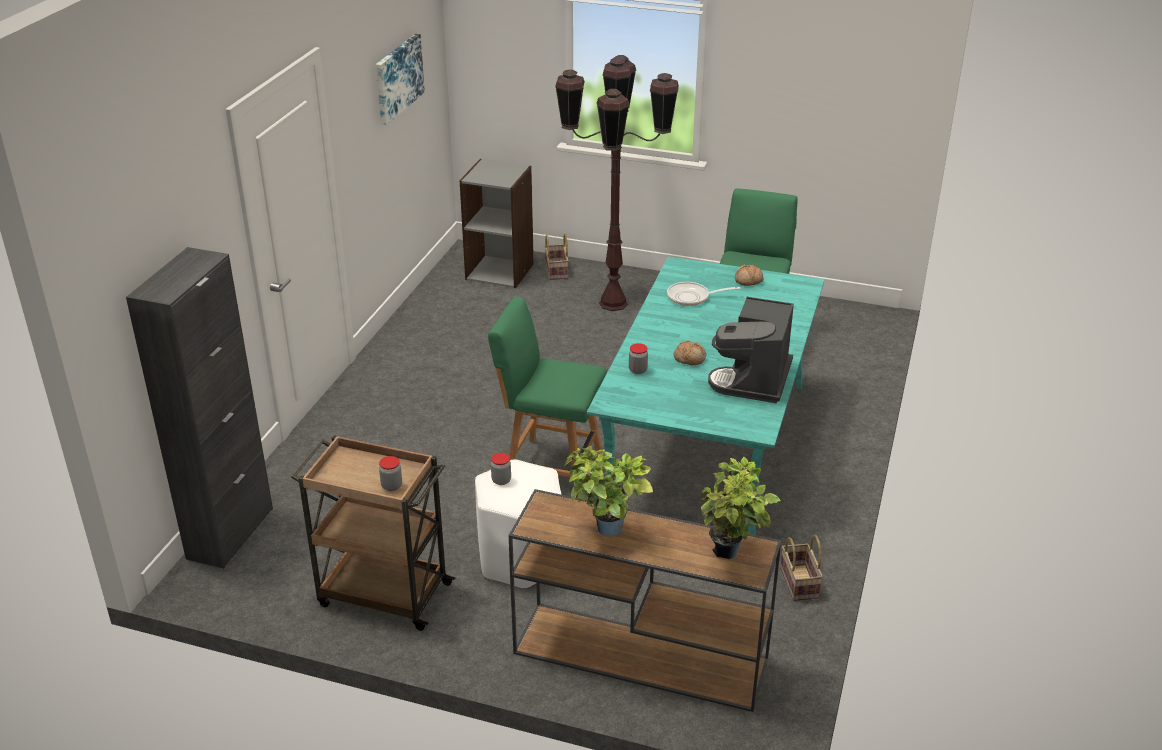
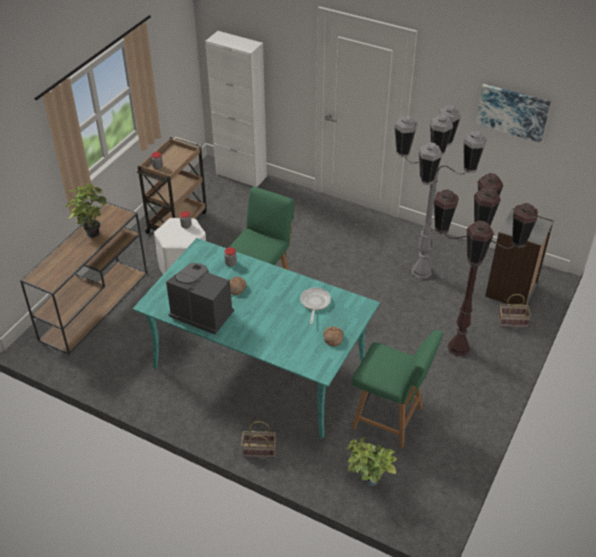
camera: 100 degrees right, 10 degrees up
black cabinet [126,247,273,568] -> white cabinet [205,31,267,187]
potted plant [701,456,781,559] -> potted plant moved to [346,437,397,486]
basket [780,535,823,601] -> basket moved to [241,421,276,458]
none -> grey floor lamp [394,105,487,279]

